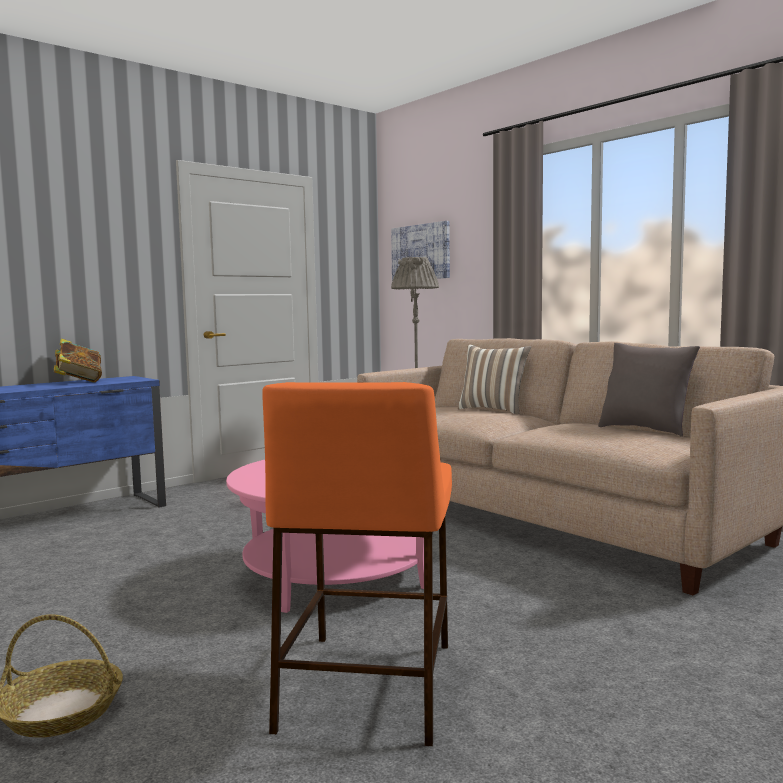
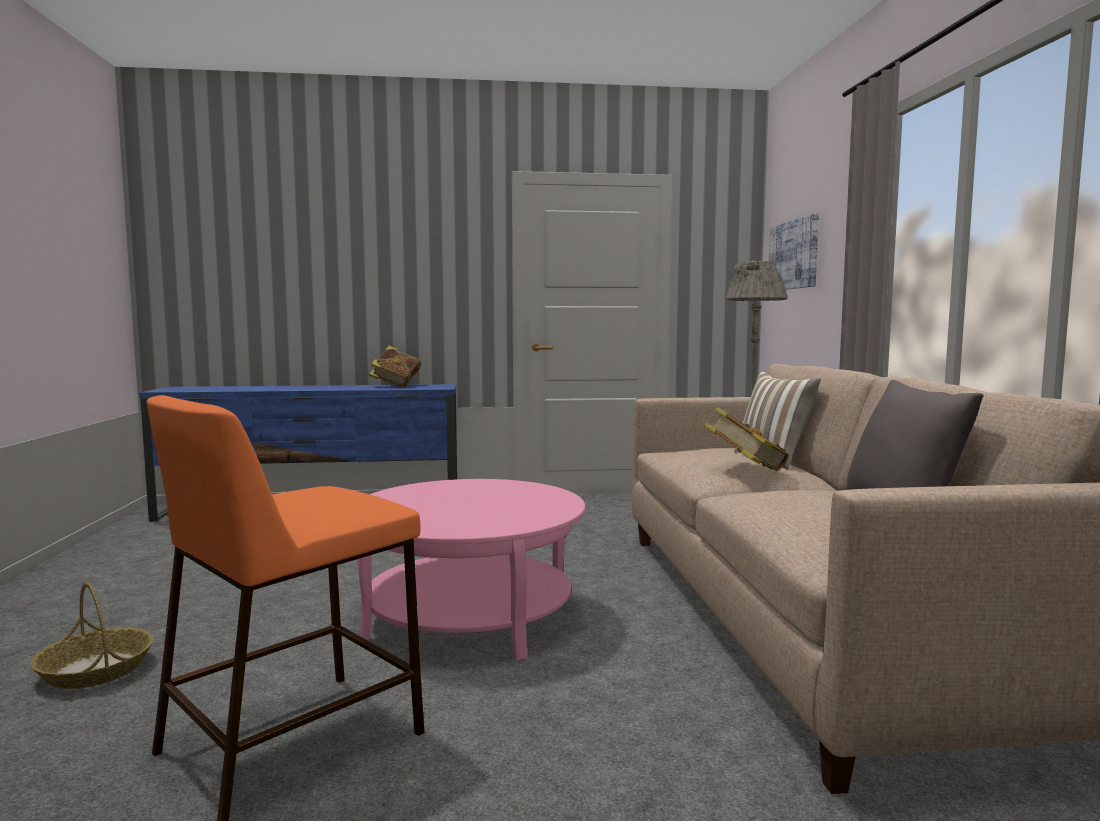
camera: 35 degrees right, 0 degrees up
none -> book [704,407,789,471]

